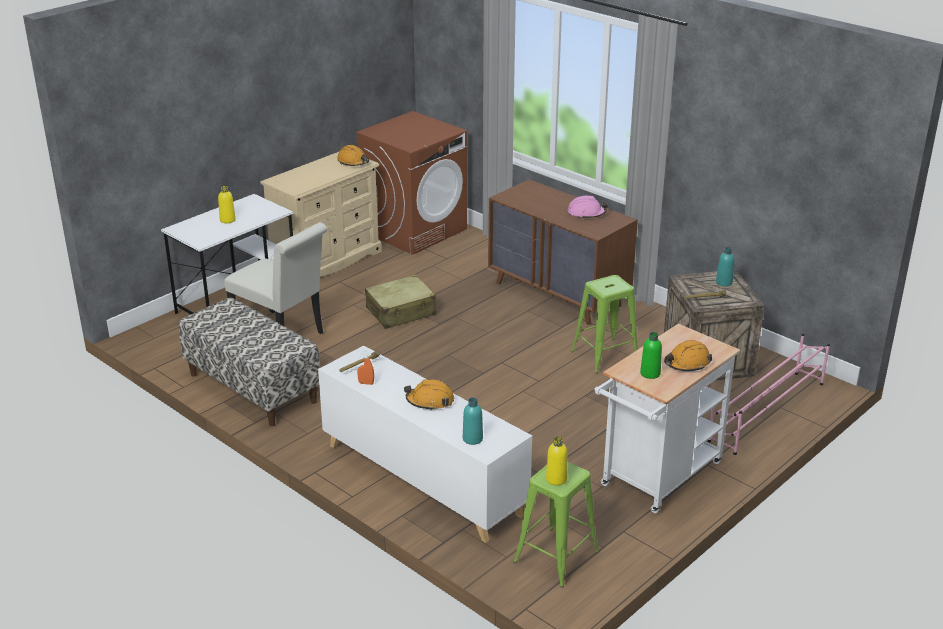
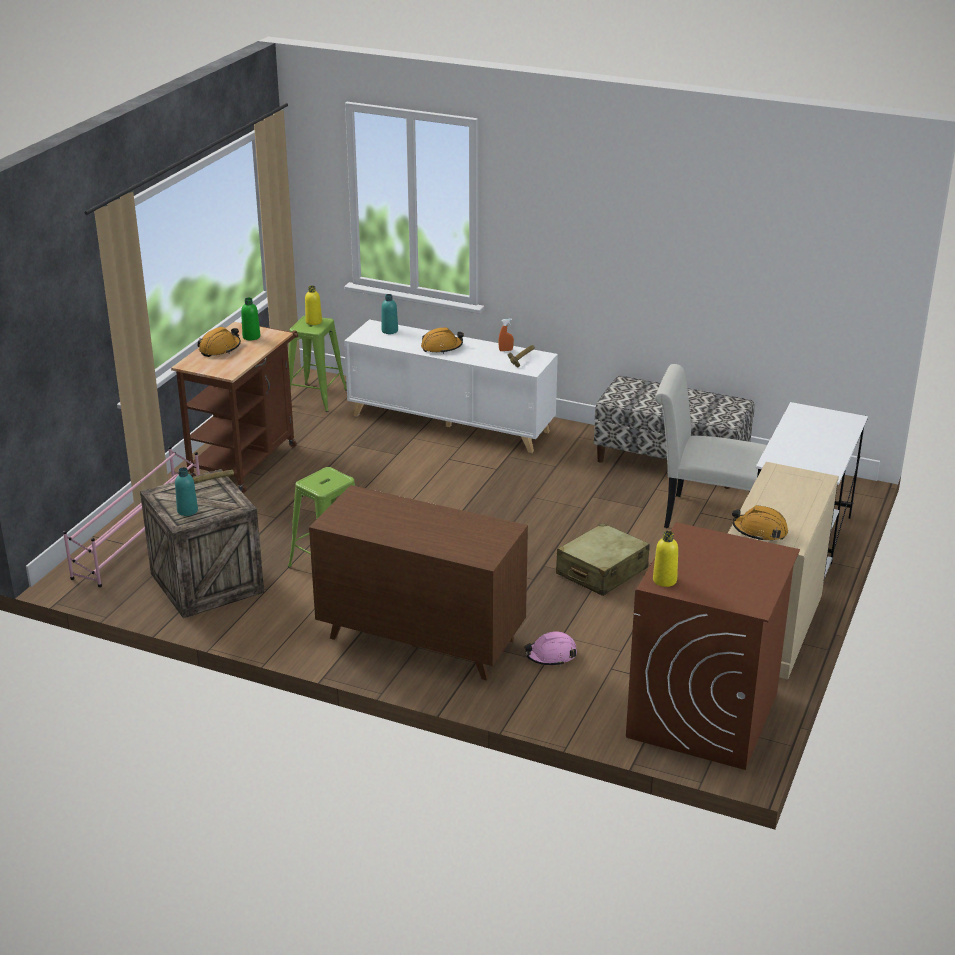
camera: 160 degrees right, 0 degrees up
yellow bottle [218,186,236,223] -> yellow bottle moved to [653,531,678,587]
pink hard hat [568,196,608,219] -> pink hard hat moved to [524,631,577,666]
white cart [594,324,740,513] -> brown cart [171,322,298,493]

